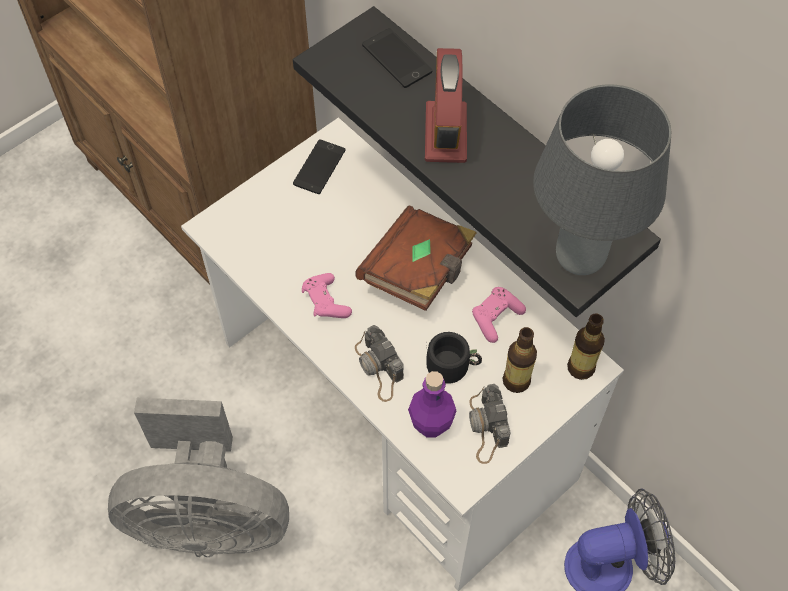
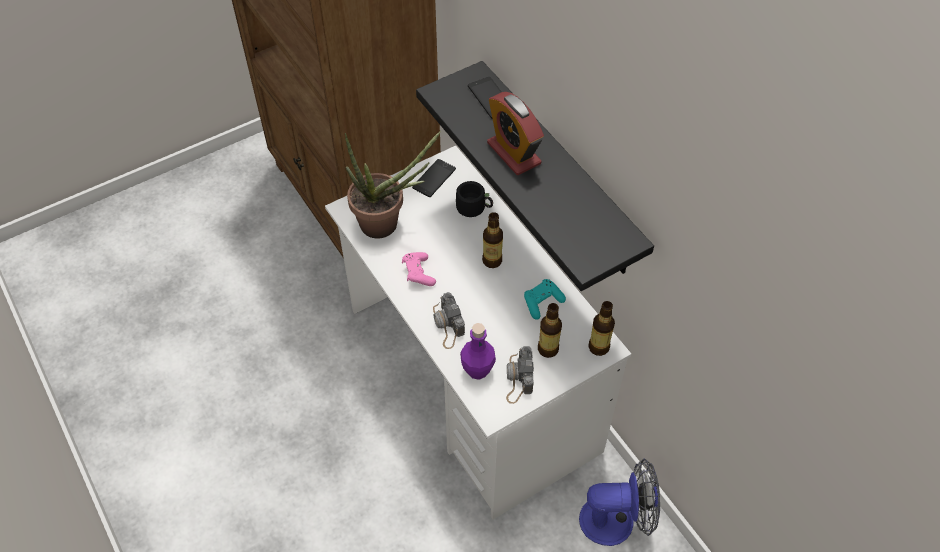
camera: 10 degrees right, 5 degrees down
grey fan [108,398,289,557] -> none
brown book [356,205,477,311] -> bottle [482,212,503,268]
alarm clock [425,48,467,163] -> alarm clock turned 45 degrees counterclockwise [487,92,544,175]
black mug [426,332,482,384] -> black mug moved to [456,181,493,217]
pink game controller [472,287,526,343] -> turquoise game controller [524,279,566,320]
grey table lamp [533,84,671,275] -> none
none -> potted plant [345,131,441,239]

